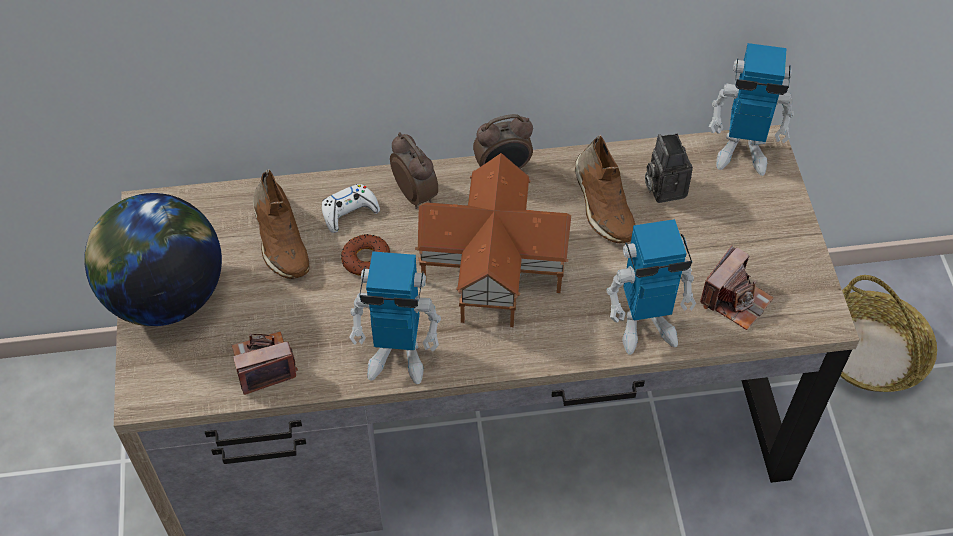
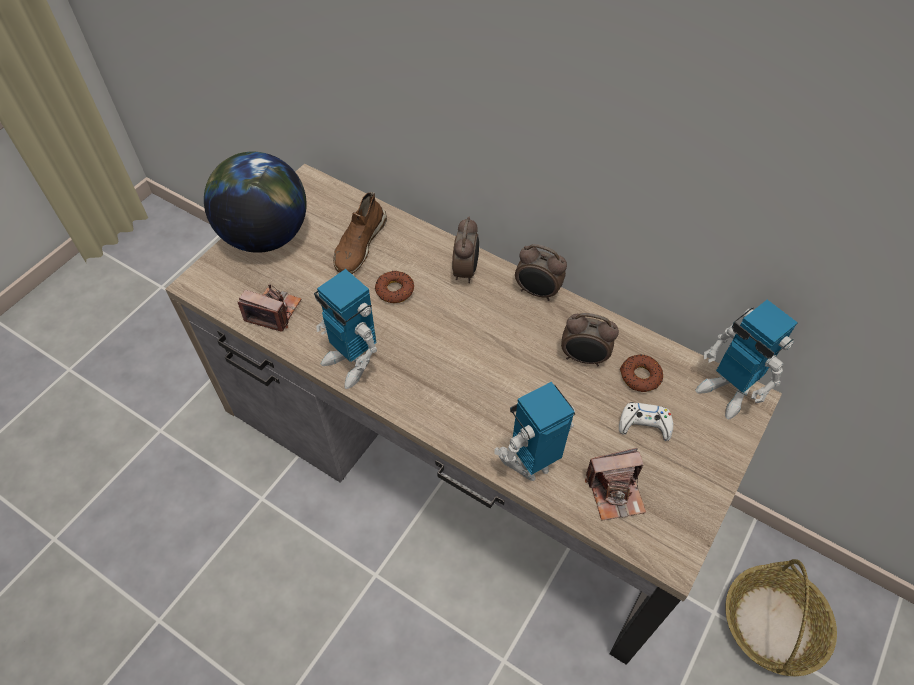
camera: 40 degrees right, 0 degrees up
white game controller [322,184,380,233] -> white game controller moved to [619,402,673,441]
toy house [415,153,571,327] -> none
brown shoe [575,135,635,243] -> alarm clock [561,313,619,366]
toy robot [607,219,696,355] -> toy robot turned 120 degrees clockwise [494,382,575,481]
camera [645,134,693,203] -> donut [620,355,663,392]

